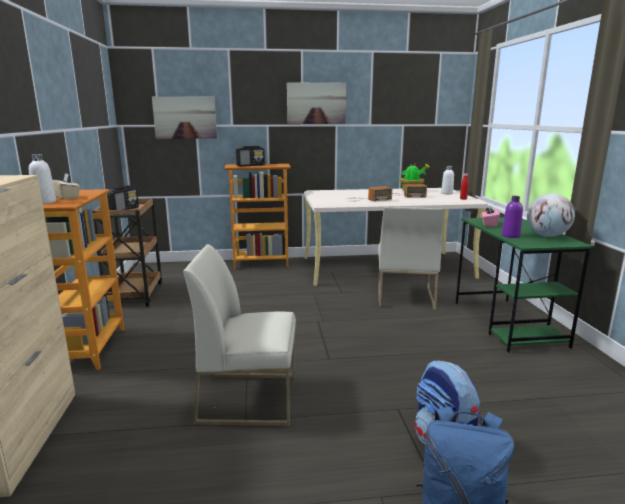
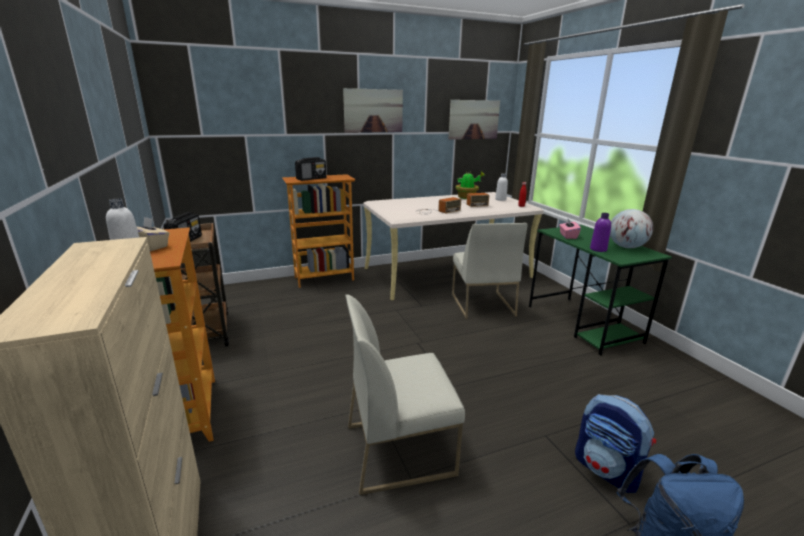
camera: 15 degrees left, 5 degrees up
picture [152,97,217,139] -> picture moved to [448,100,500,140]

